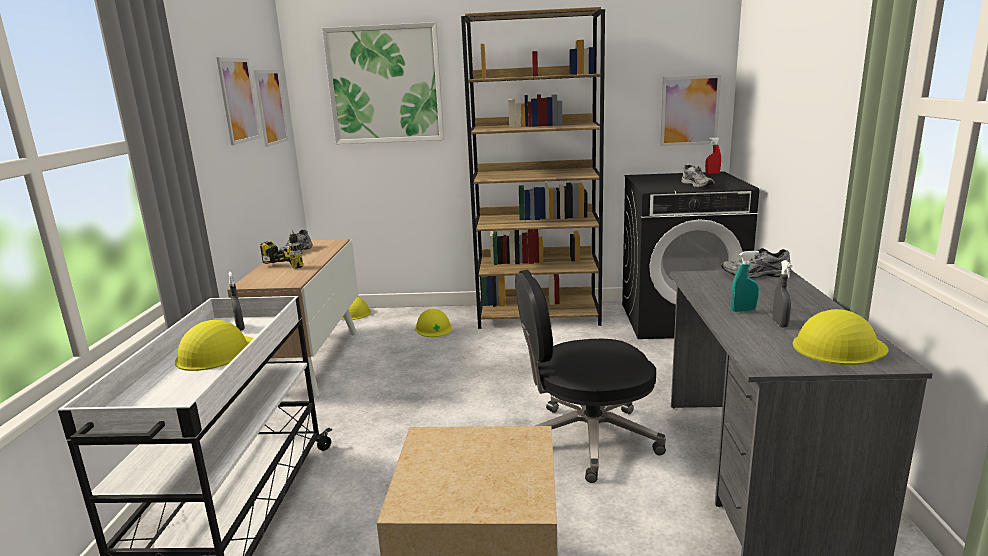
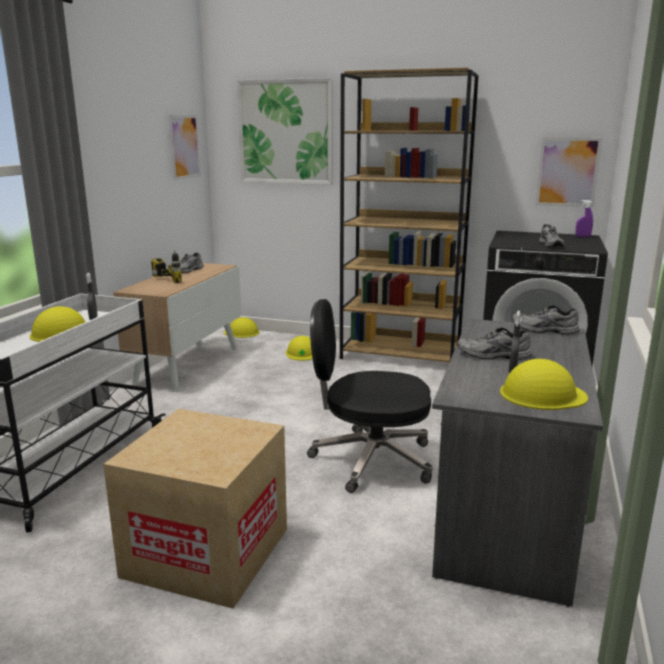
camera: 15 degrees right, 0 degrees up
picture [216,57,260,145] -> none
red spray bottle [705,137,721,174] -> purple spray bottle [576,200,593,237]
turquoise spray bottle [731,251,759,312] -> grey shoe [457,327,532,360]

